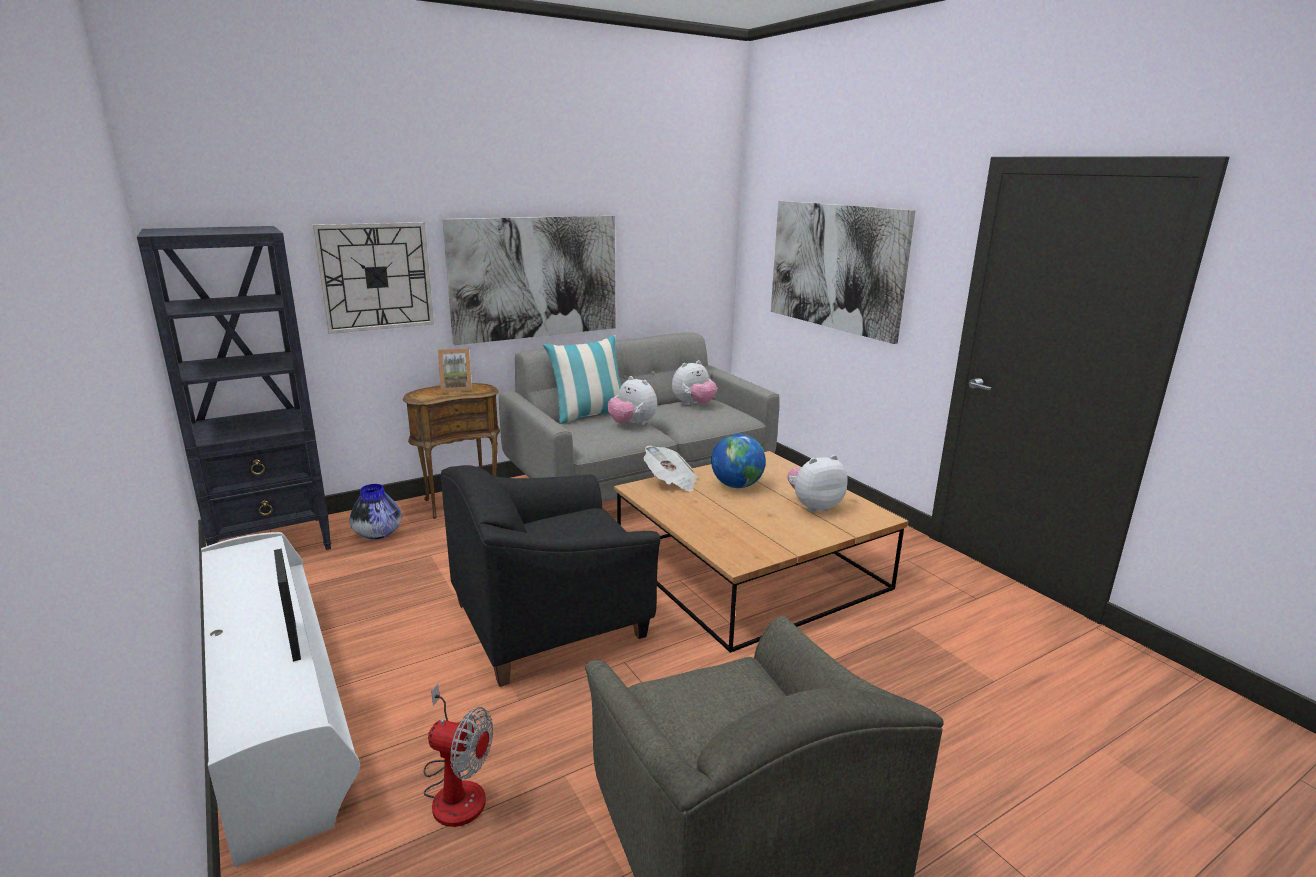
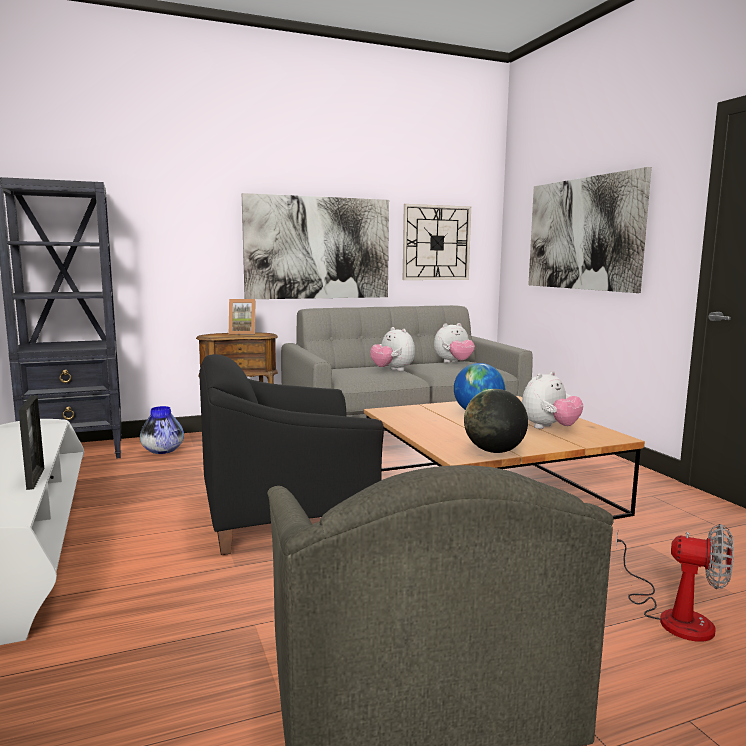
camera: 10 degrees right, 10 degrees down
wall clock [312,222,434,334] -> wall clock moved to [403,204,471,280]
fan [424,684,493,827] -> fan moved to [616,524,734,642]
pillow [543,335,621,424] -> none
newspaper [644,445,698,492] -> none
plush toy [787,455,848,513] -> plush toy turned 150 degrees clockwise [522,371,583,429]
none -> globe [464,389,528,453]

